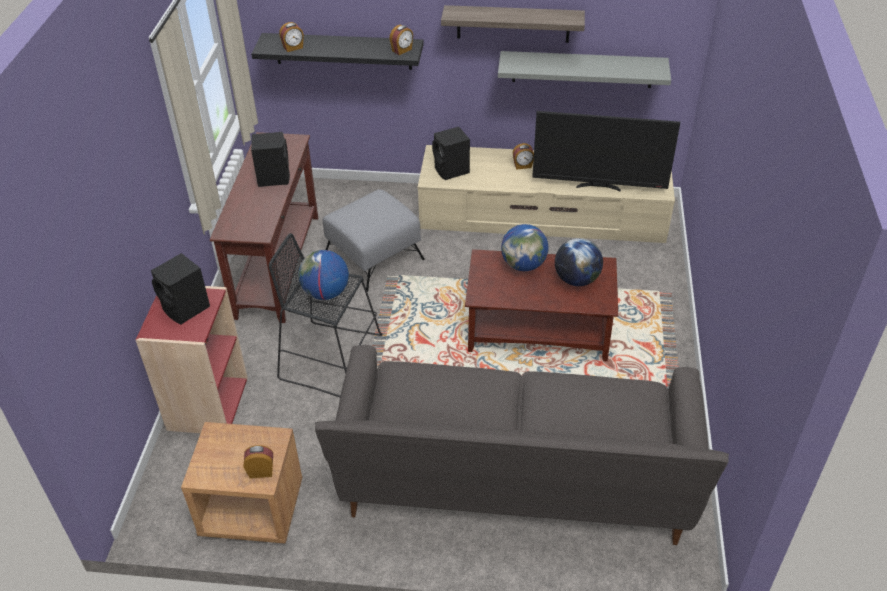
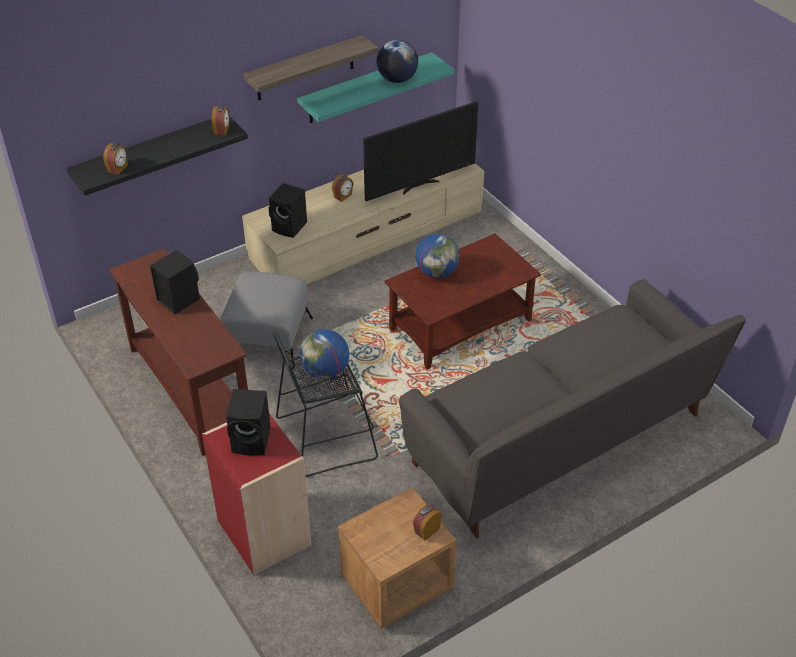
camera: 40 degrees left, 0 degrees up
grey shelf [498,51,671,88] -> turquoise shelf [297,52,454,123]
globe [555,238,603,286] -> globe moved to [376,40,418,83]

